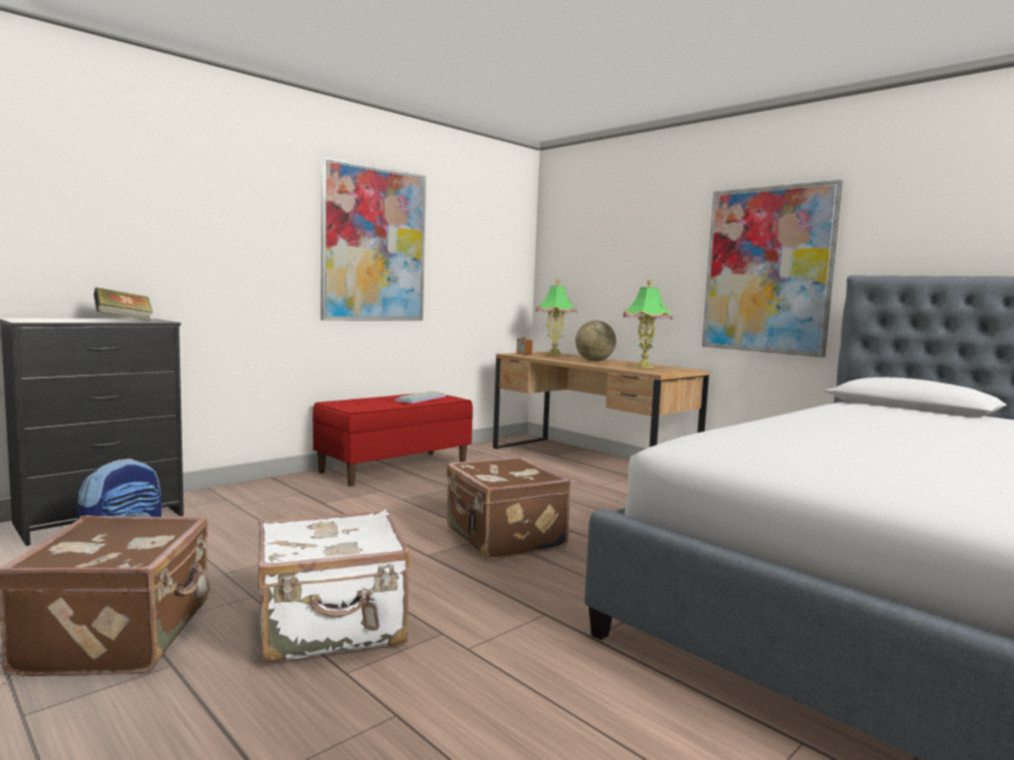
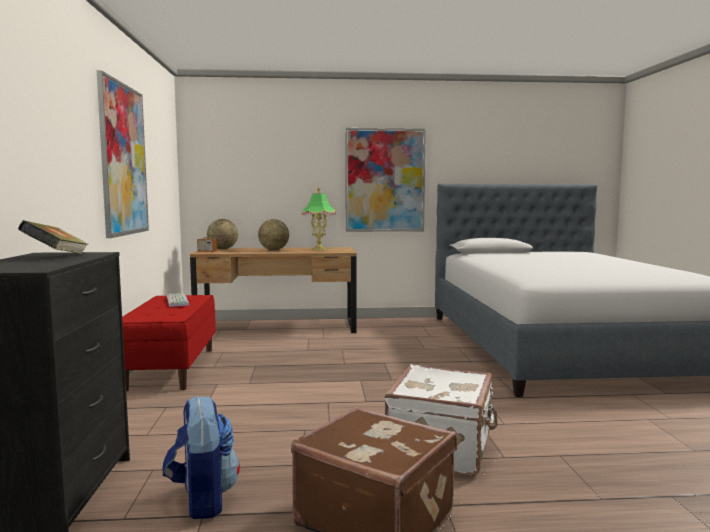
camera: 50 degrees left, 0 degrees up
brown suitcase [446,457,571,560] -> none
table lamp [536,280,577,355] -> globe [207,219,238,249]

